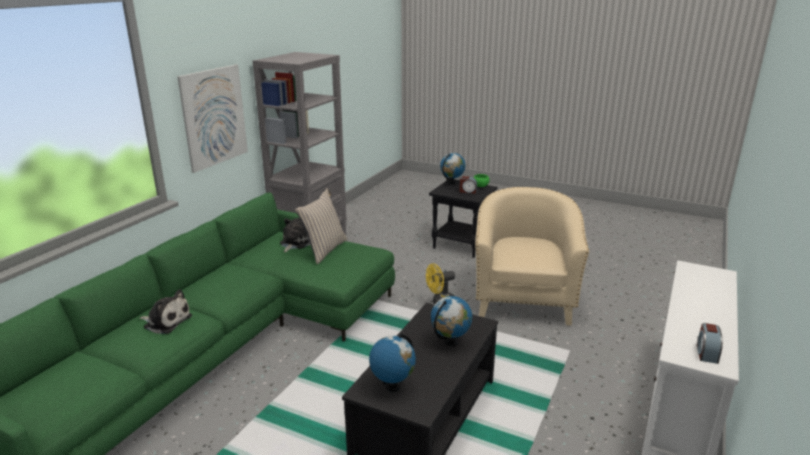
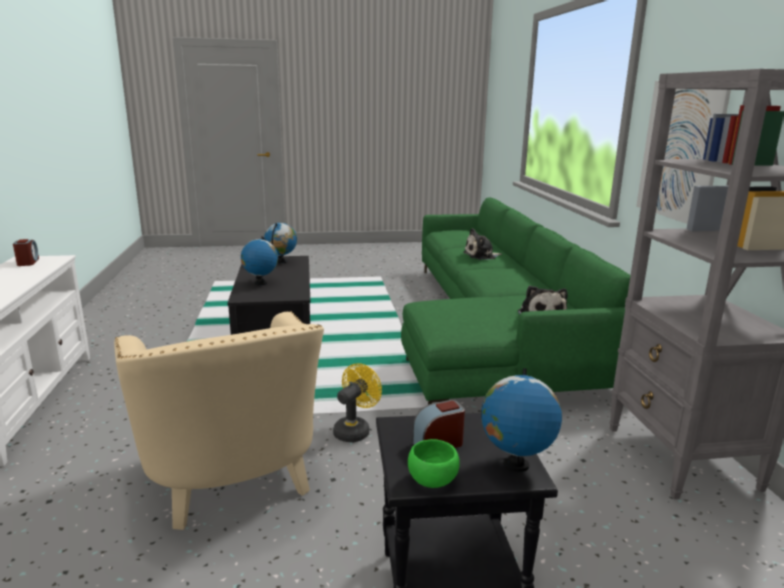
camera: 145 degrees right, 5 degrees down
beige pillow [295,188,347,264] -> none

